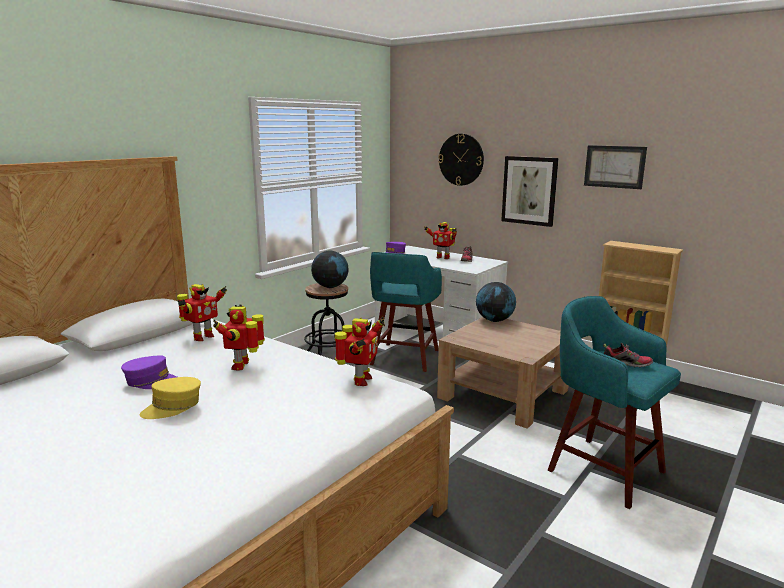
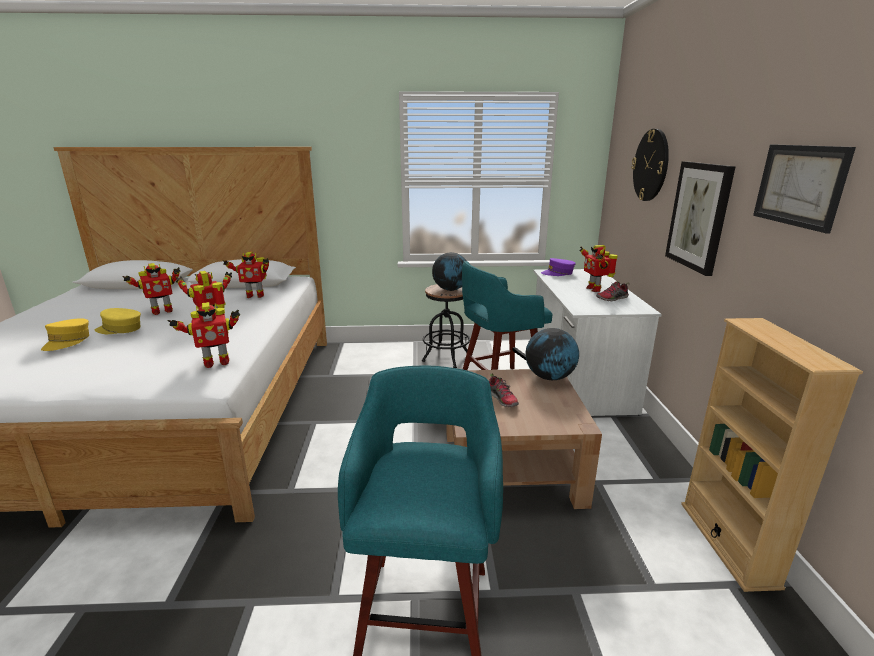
camera: 50 degrees right, 5 degrees up
purple cap [121,355,177,389] -> toy robot [122,263,181,315]
shoe [603,343,653,367] -> shoe moved to [489,373,519,407]
none -> yellow cap [41,318,89,351]

